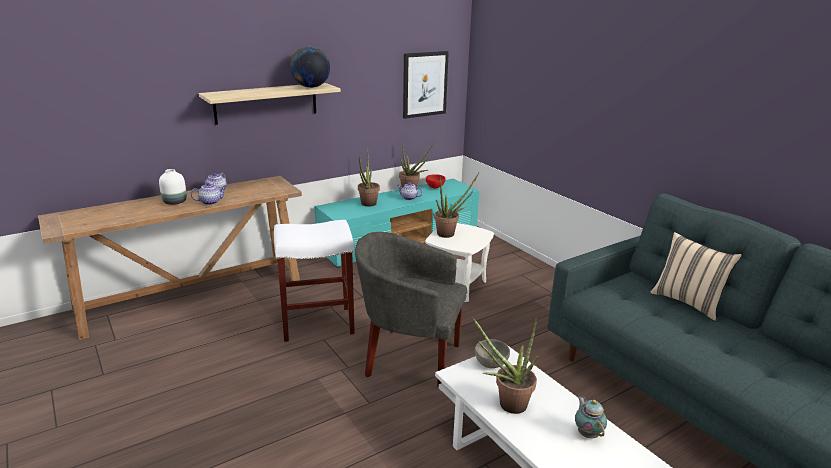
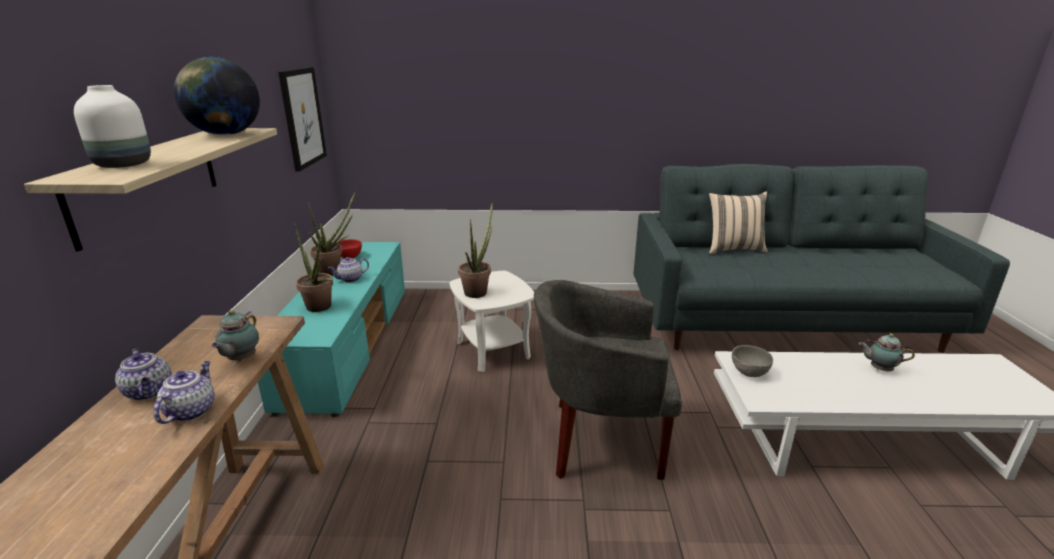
camera: 55 degrees left, 0 degrees up
white vase [159,169,187,205] -> white vase moved to [74,85,151,168]
white stool [274,220,355,342] -> none
grey armchair [355,232,467,388] -> grey armchair turned 45 degrees clockwise [534,280,682,480]
potted plant [472,317,538,414] -> none
none -> teapot [211,310,259,361]

